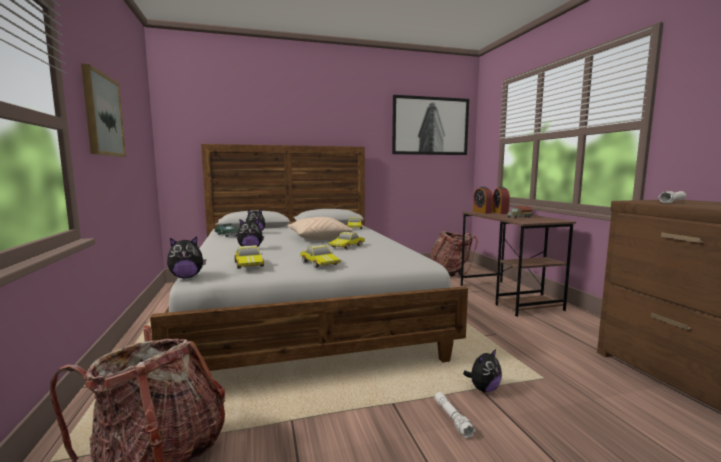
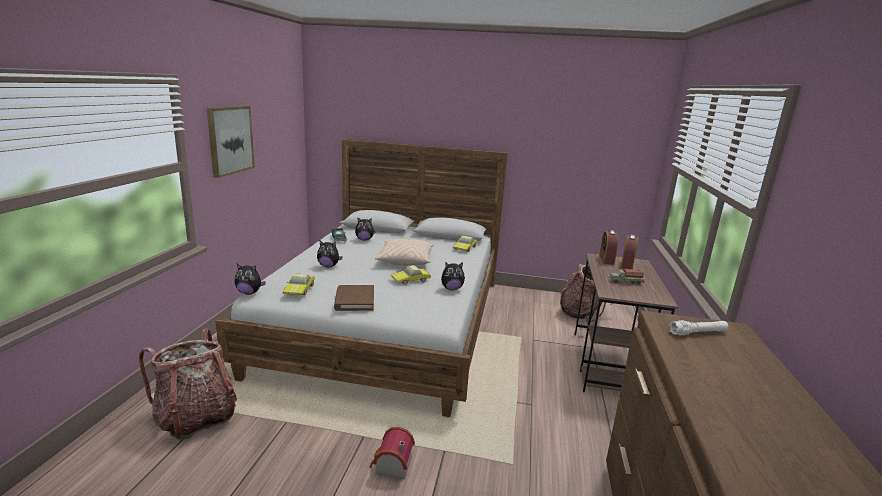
camera: 25 degrees right, 10 degrees up
toy car [300,245,341,268] -> brown book [334,285,374,311]
picture [392,95,469,155] -> none
white flashlight [435,392,476,439] -> toy house [369,427,415,479]
plush toy [463,349,502,392] -> plush toy moved to [441,262,465,290]

